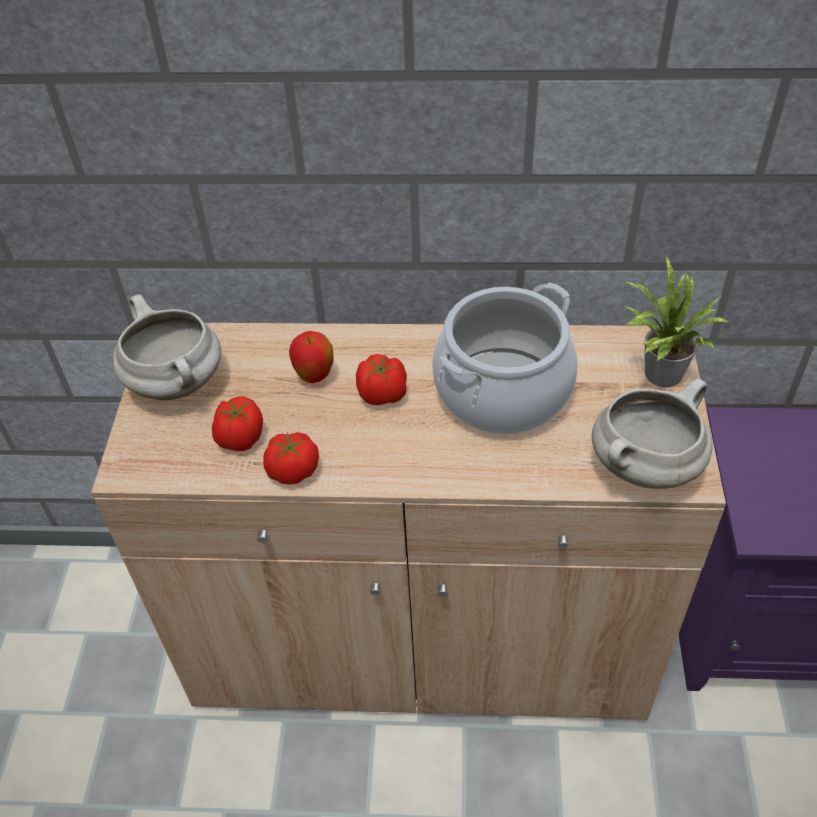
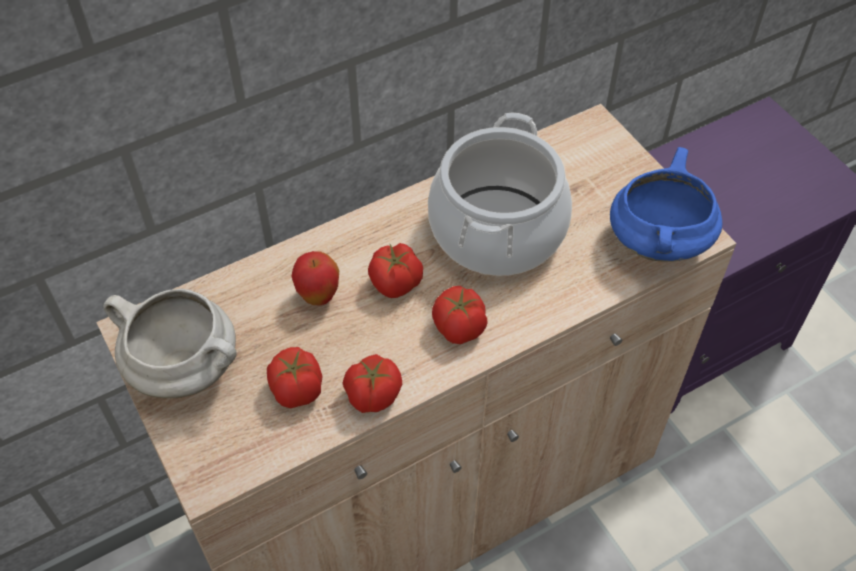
camera: 35 degrees left, 5 degrees up
white cooking pot [592,378,713,489] -> blue cooking pot [610,147,722,262]
potted plant [625,256,728,387] -> none
none -> tomato [432,286,488,344]

